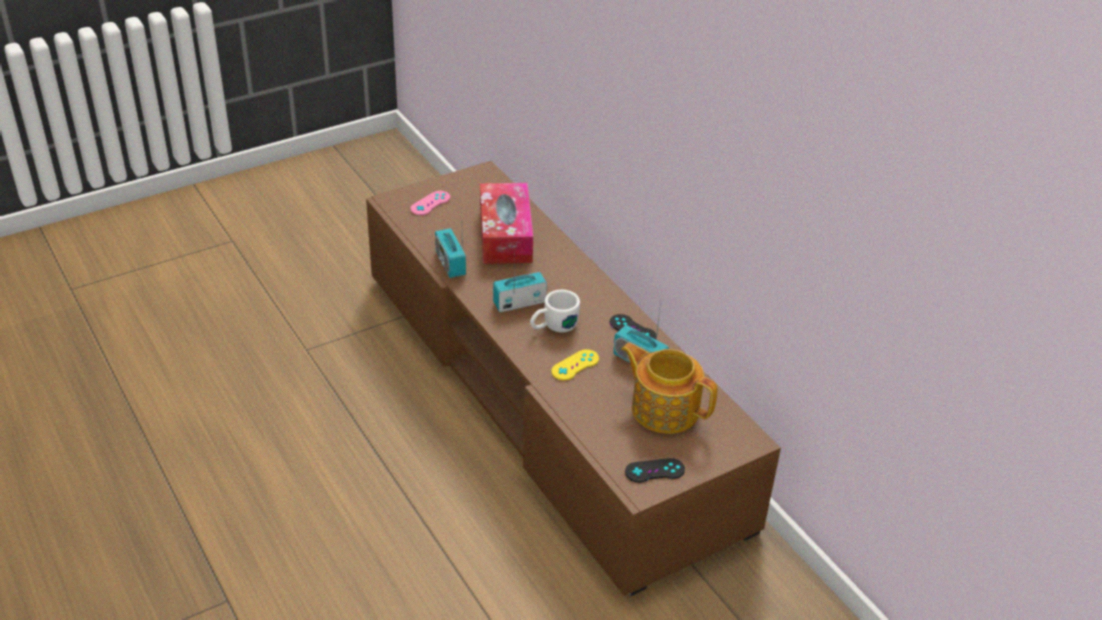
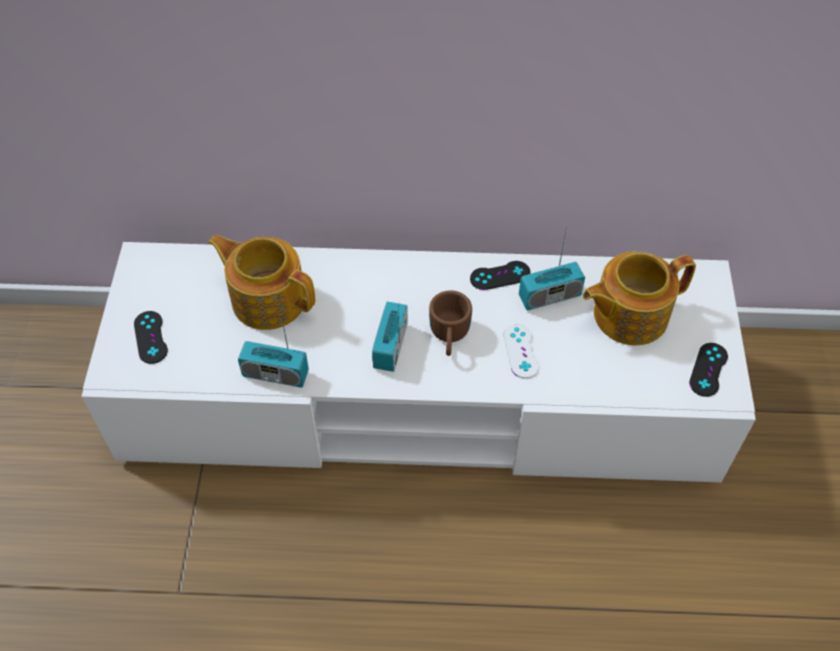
camera: 55 degrees left, 15 degrees up
brown tv stand [366,161,781,596] -> white tv stand [82,242,756,483]
pink game controller [410,191,450,215] -> black game controller [134,311,168,364]
tissue box [480,183,533,264] -> teapot [208,235,315,330]
white mug [530,289,580,333] -> brown mug [429,290,472,356]
yellow game controller [551,349,599,380] -> white game controller [504,324,539,379]

